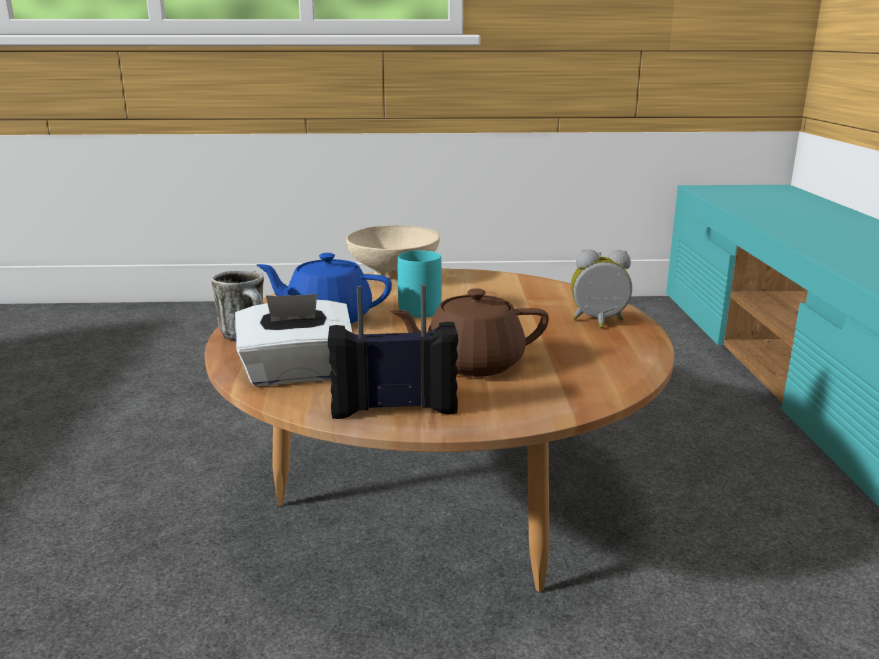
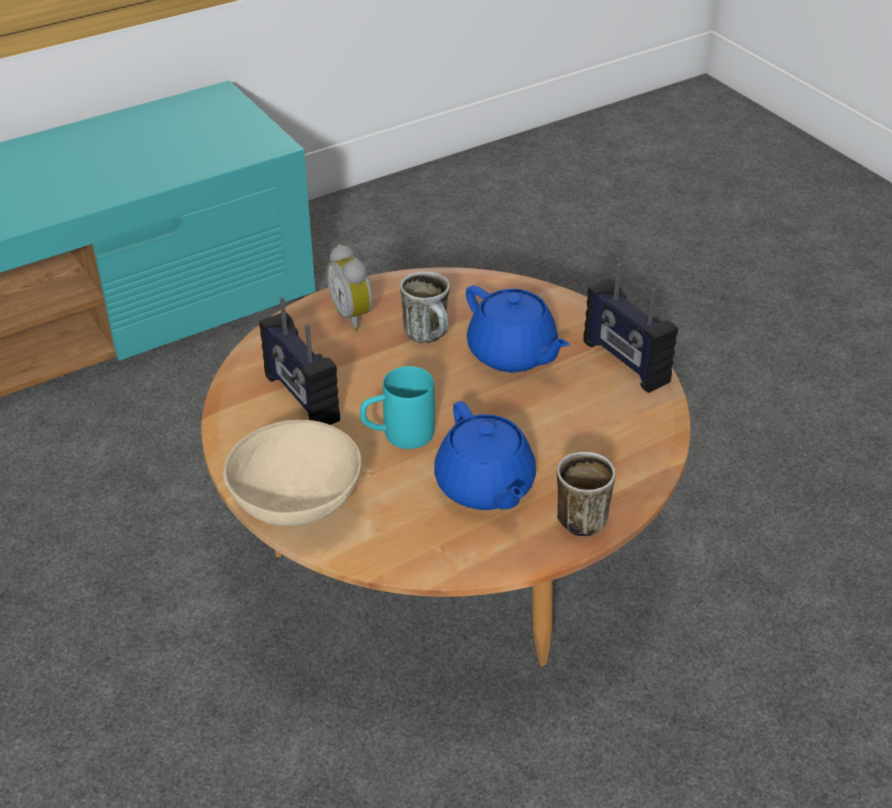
camera: 120 degrees left, 20 degrees up
white tissue box [235,294,353,386] -> none
brown teapot [390,288,549,377] -> blue teapot [466,285,570,372]
none -> radio [259,297,340,425]
none -> mug [400,271,450,343]

